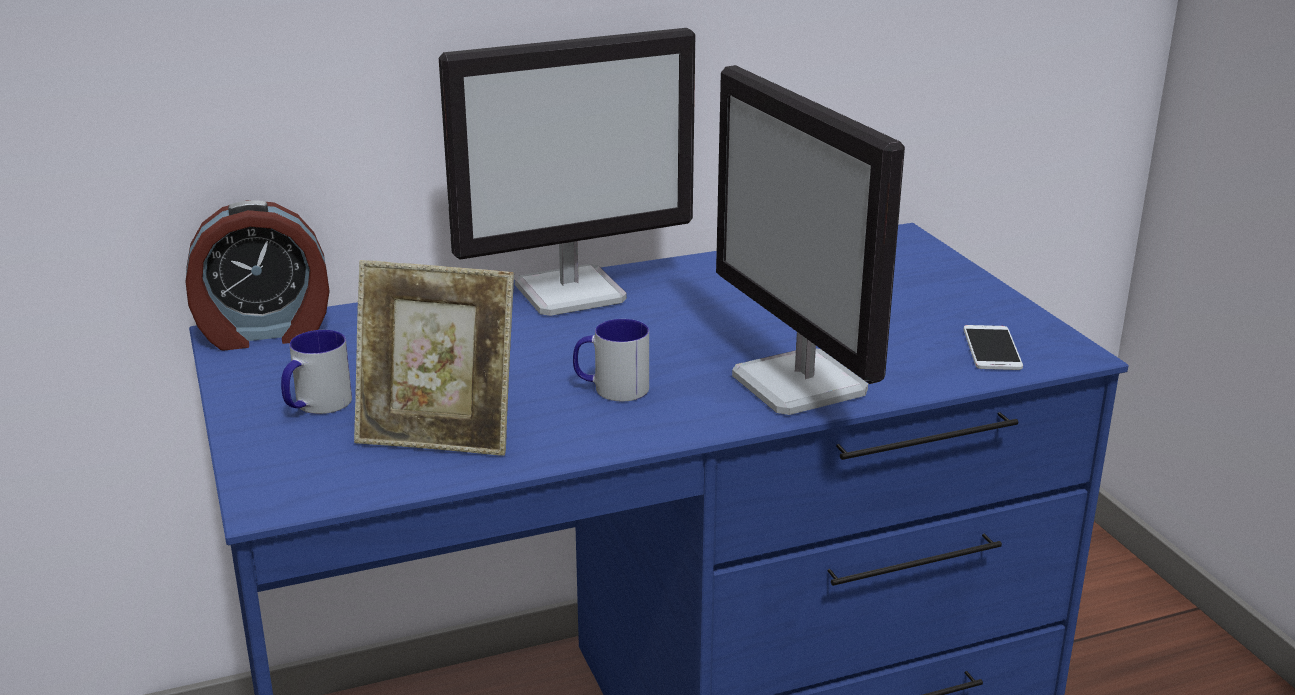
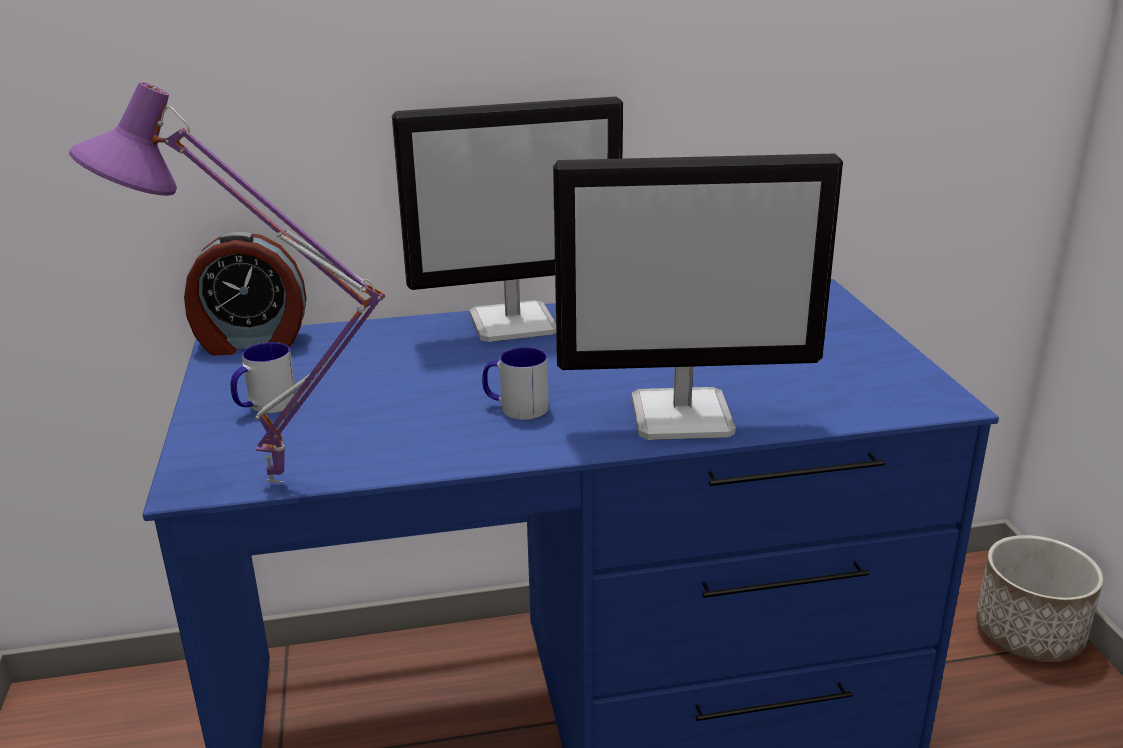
camera: 10 degrees right, 0 degrees up
picture frame [354,260,514,456] -> none
monitor [716,65,905,415] -> monitor turned 75 degrees counterclockwise [553,154,843,440]
phone [963,325,1023,370] -> none
none -> purple table lamp [69,82,385,483]
none -> planter [976,535,1103,662]

